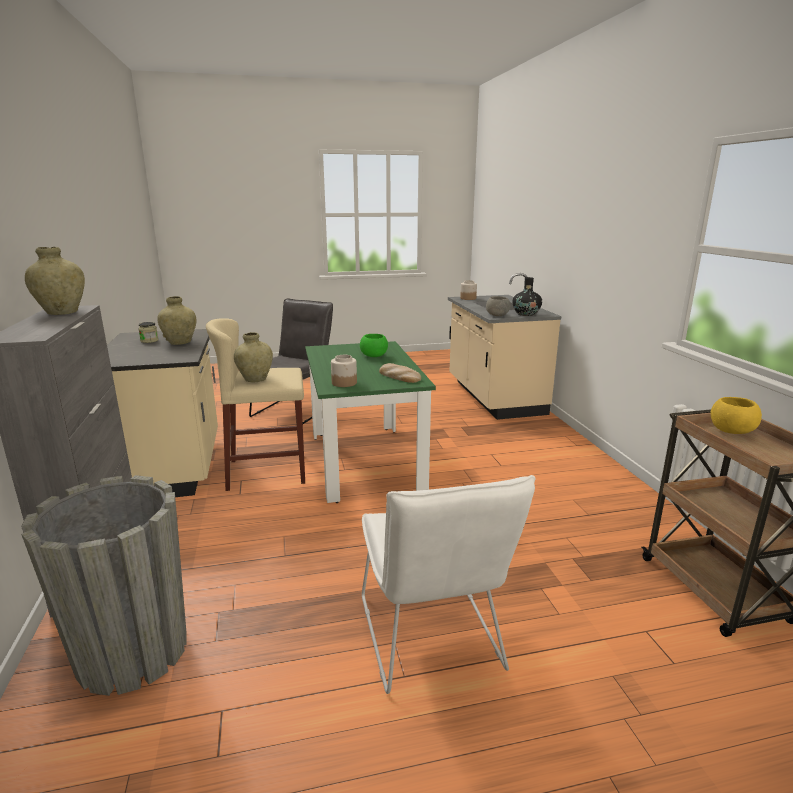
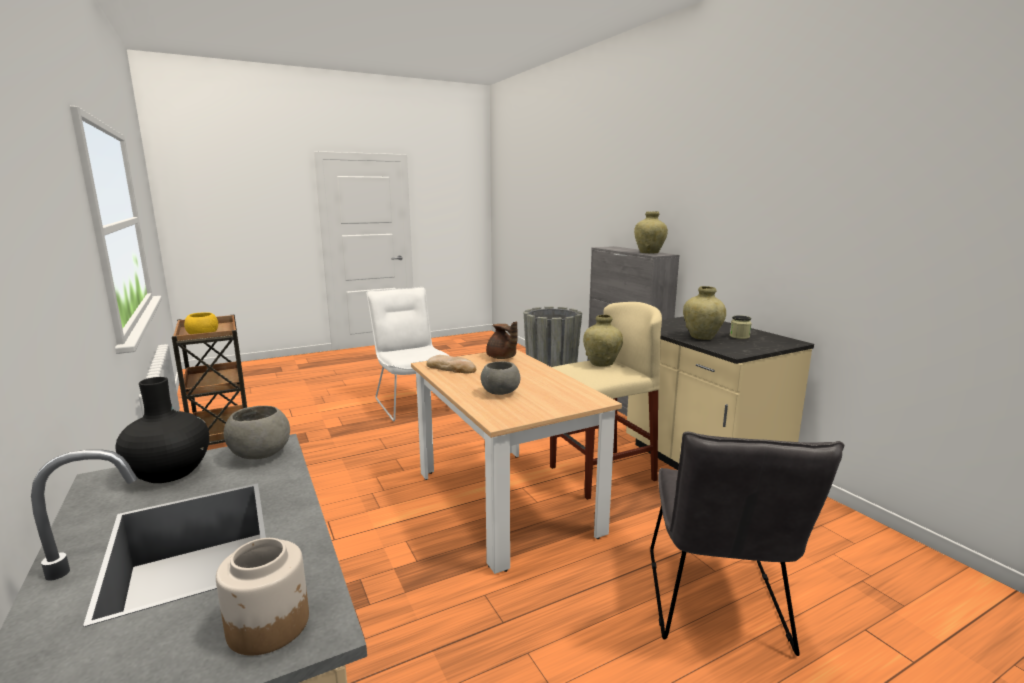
camera: 165 degrees right, 5 degrees down
green dining table [305,341,436,503] -> beige dining table [411,349,622,574]
jar [331,355,357,387] -> brown teapot [486,322,518,359]
green bowl [360,334,388,357] -> grey bowl [481,361,520,395]

